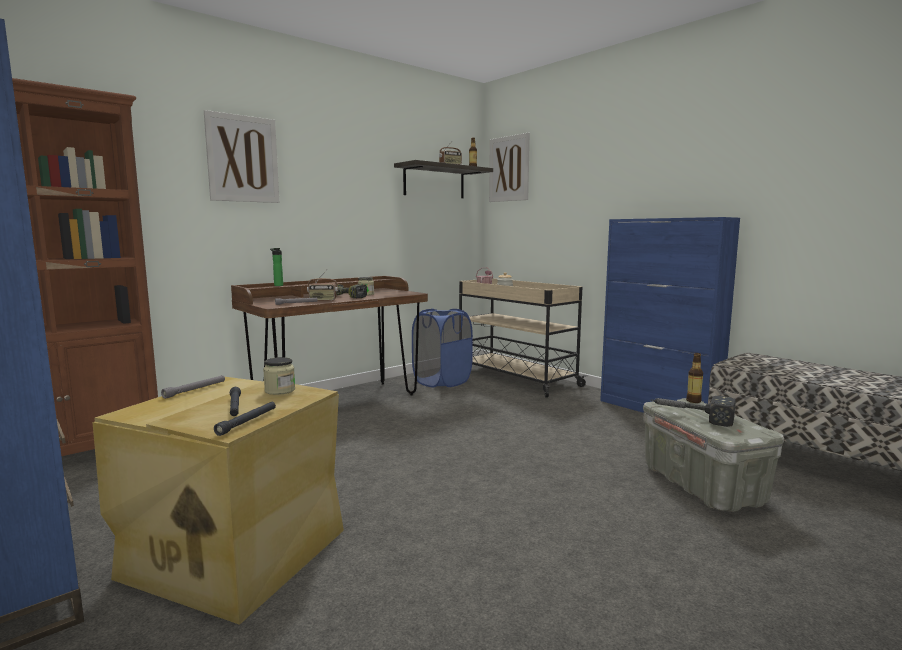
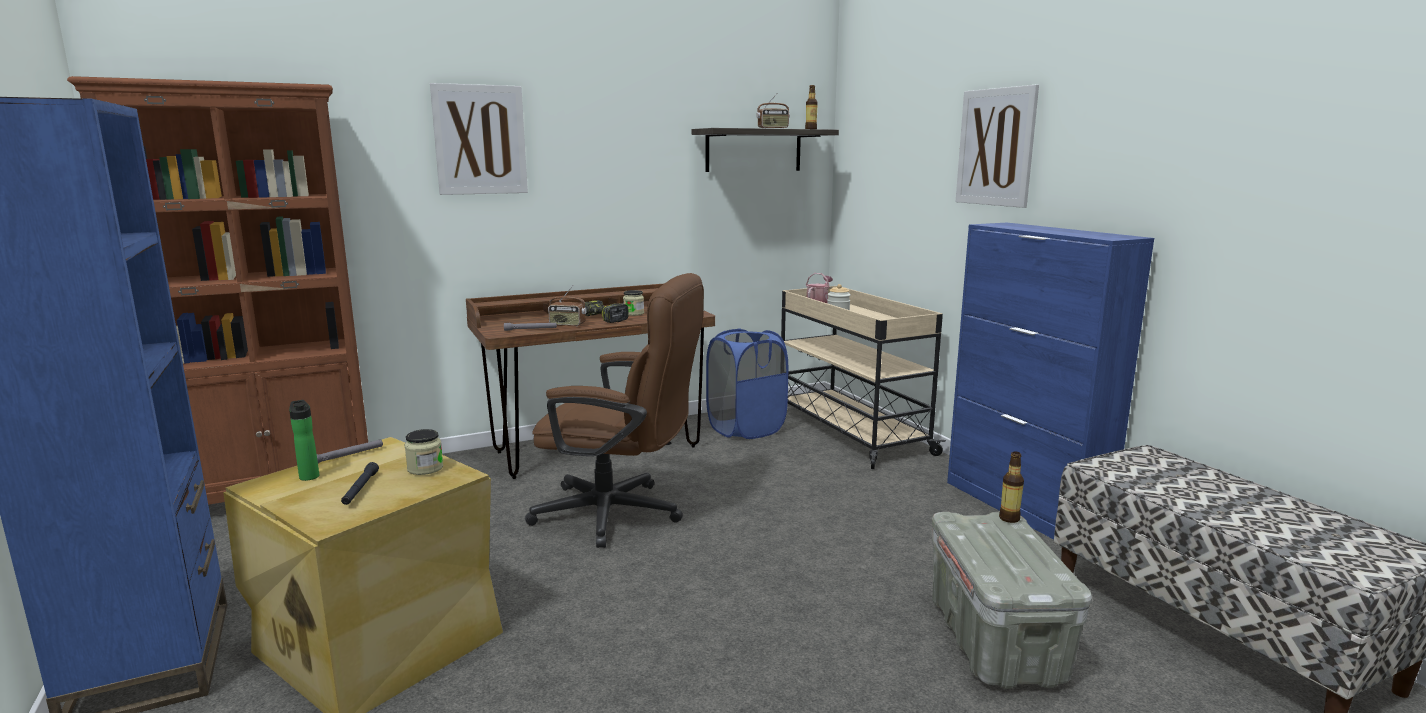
camera: 15 degrees right, 5 degrees up
black flashlight [214,402,276,436] -> none
bottle [270,248,283,286] -> bottle moved to [289,400,319,481]
picture [489,133,530,202] -> picture moved to [956,85,1039,208]
hammer [651,396,736,427] -> none
none -> brown office chair [525,273,704,548]

